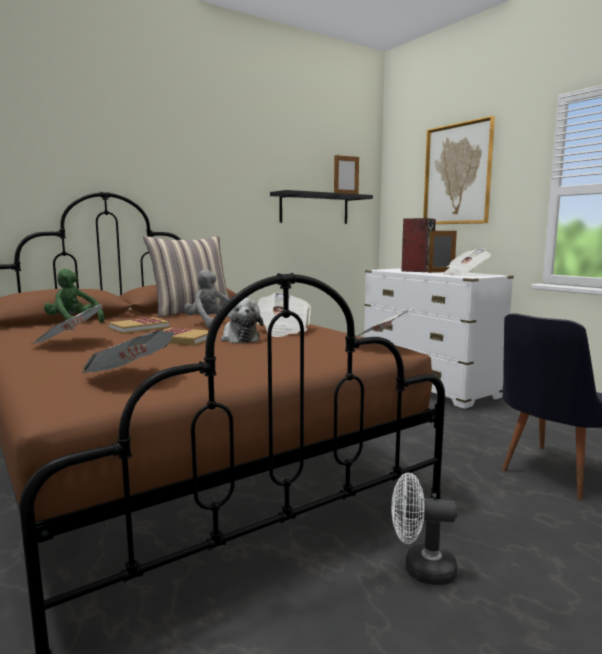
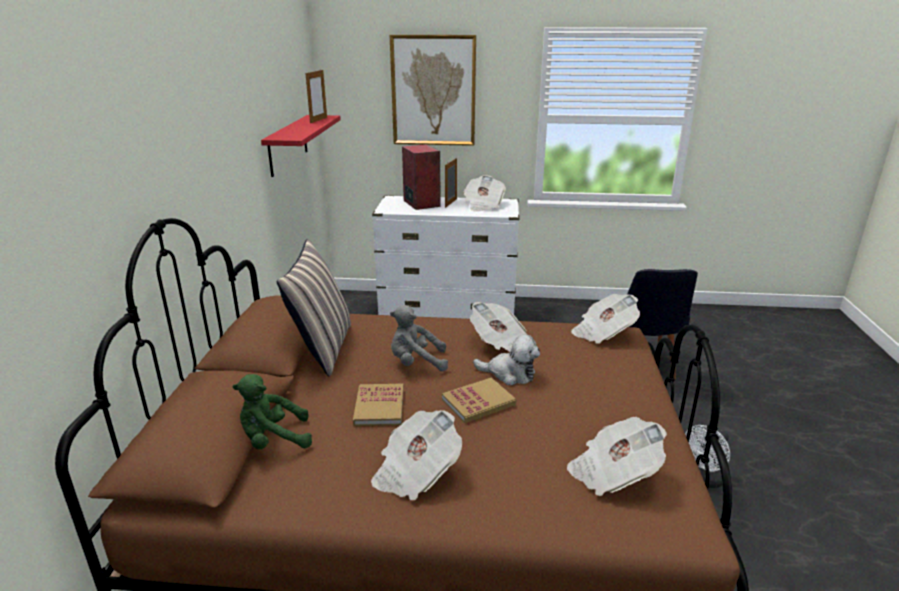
camera: 50 degrees left, 15 degrees up
black shelf [270,190,373,224] -> red shelf [261,115,341,177]

